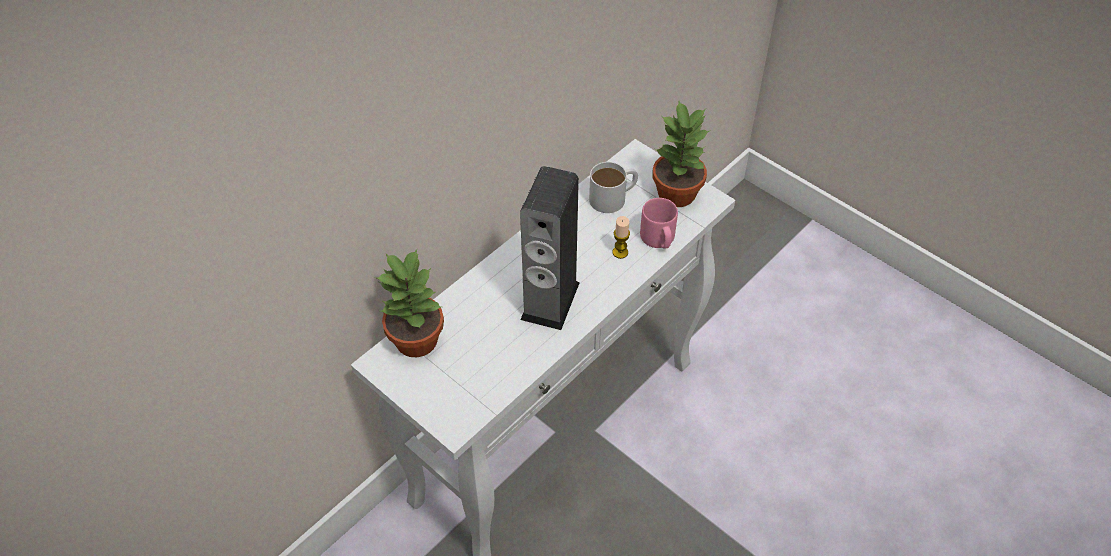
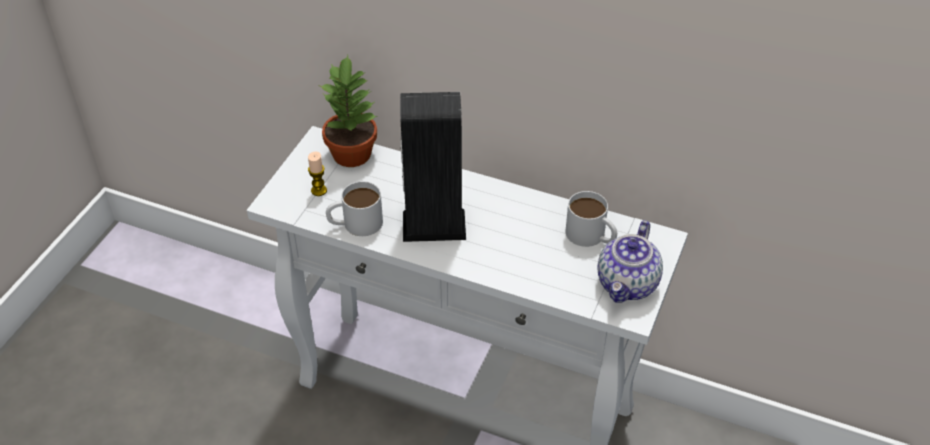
camera: 70 degrees right, 5 degrees down
candle [612,216,630,259] -> candle moved to [308,152,327,196]
pink mug [640,198,678,249] -> none
potted plant [652,101,709,207] -> teapot [598,220,663,302]
none -> white mug [326,181,383,236]

